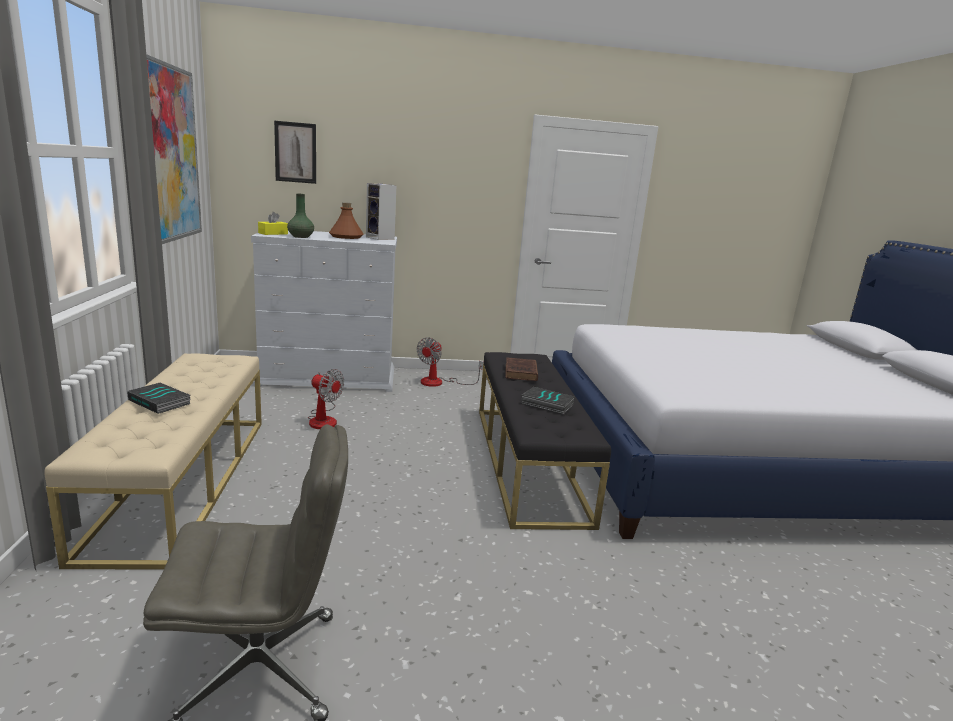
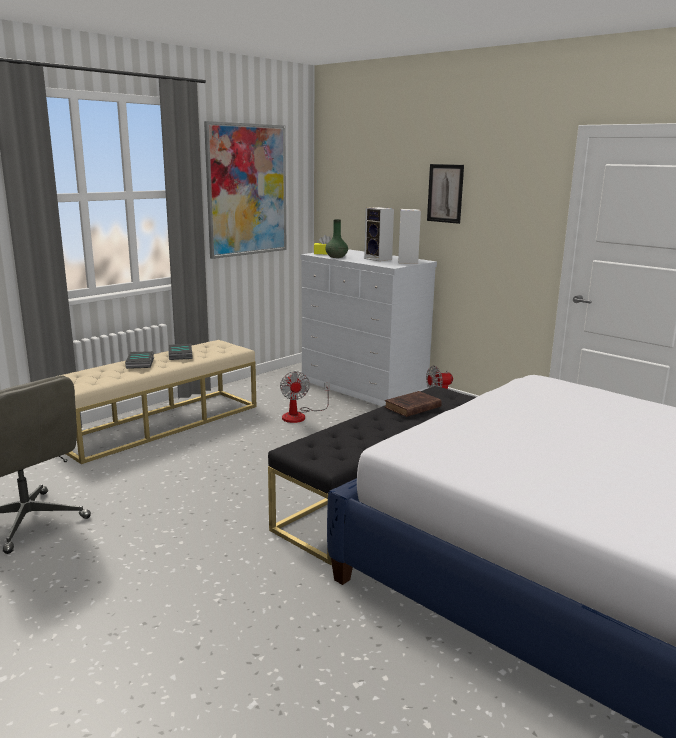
camera: 50 degrees right, 0 degrees up
picture [274,121,316,184] -> picture moved to [427,164,464,224]
brown bottle [329,202,364,239] -> speaker [364,207,394,261]
book [522,387,574,414] -> book moved to [168,344,192,360]

